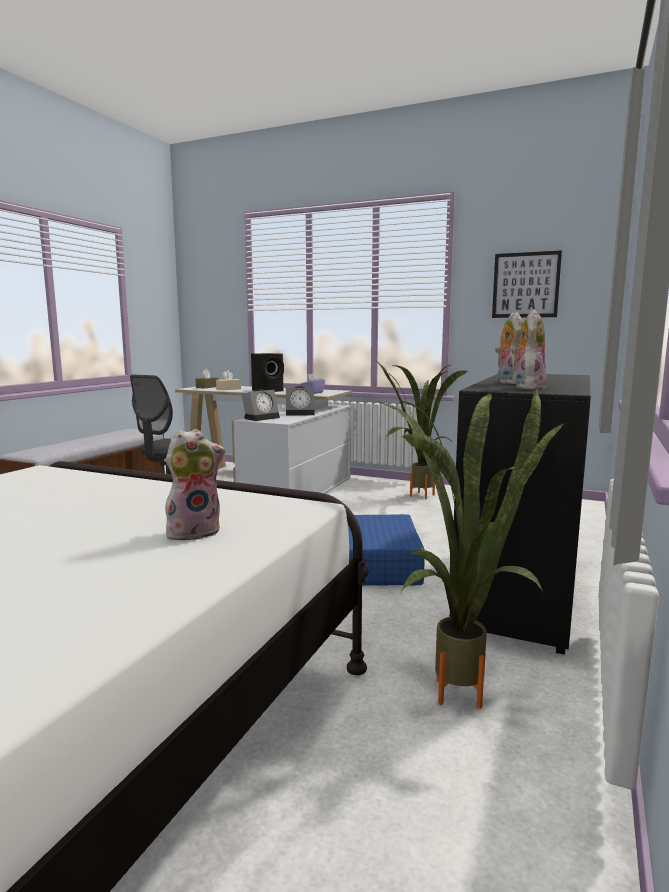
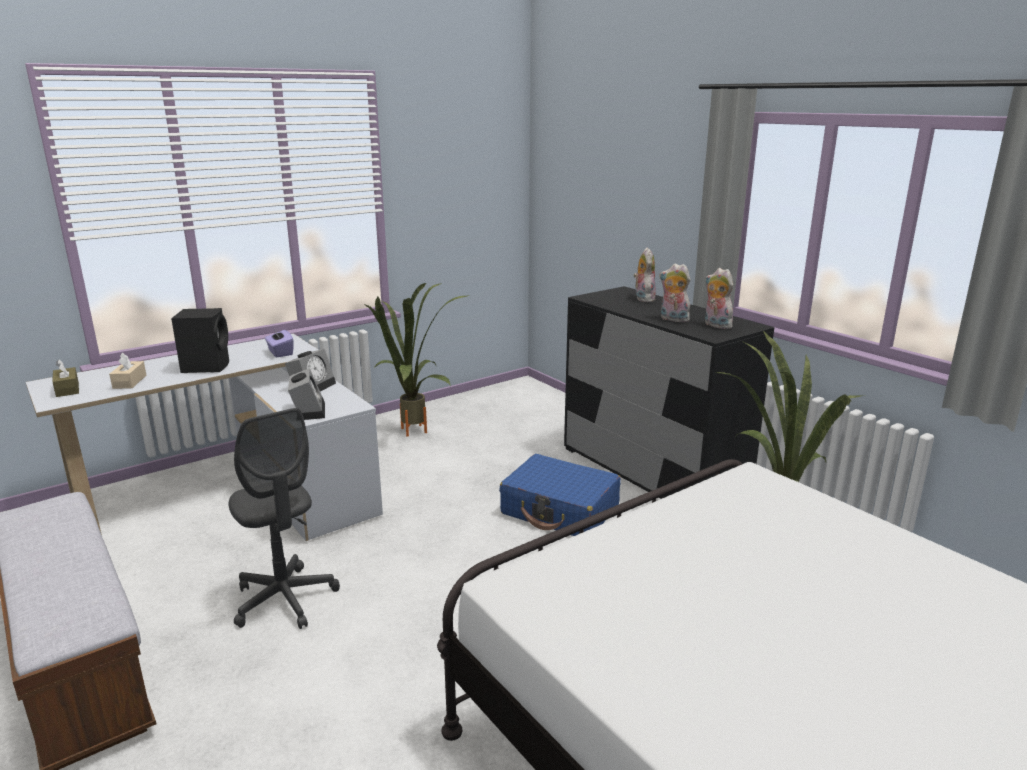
camera: 60 degrees left, 10 degrees up
plush toy [165,429,226,540] -> plush toy moved to [633,248,656,302]
picture [492,250,562,318] -> none

